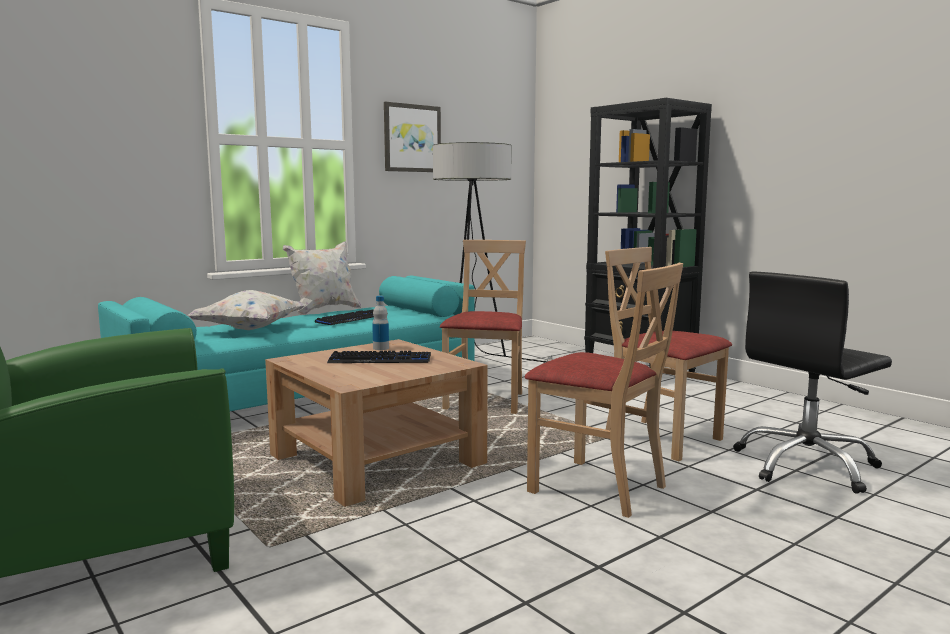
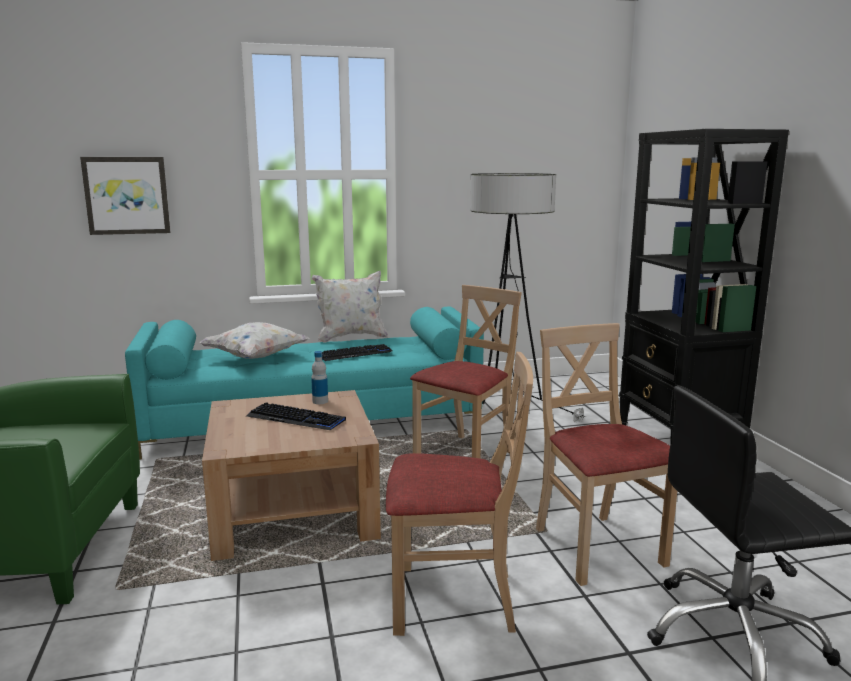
camera: 25 degrees right, 5 degrees up
picture [384,102,441,172] -> picture moved to [80,157,171,235]
beige chair [525,263,683,518] -> beige chair turned 60 degrees counterclockwise [386,352,533,636]

